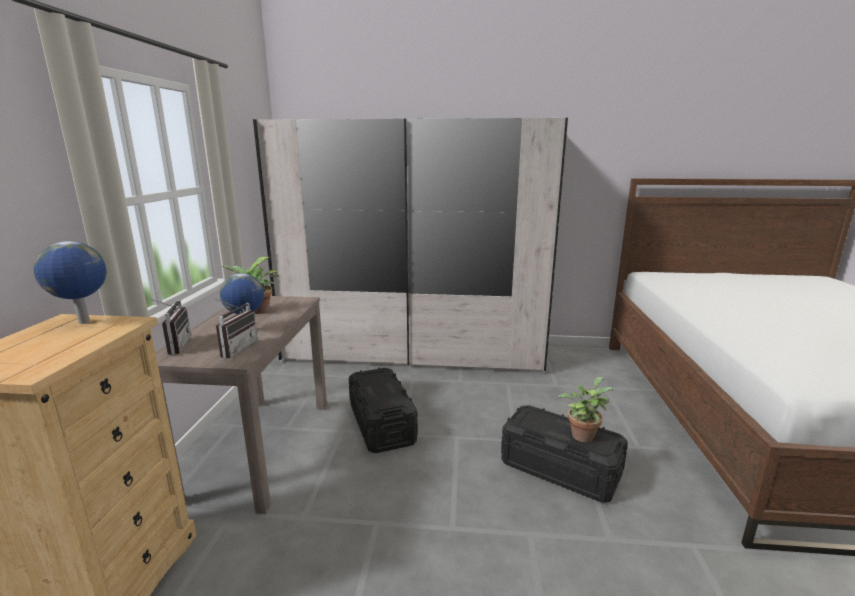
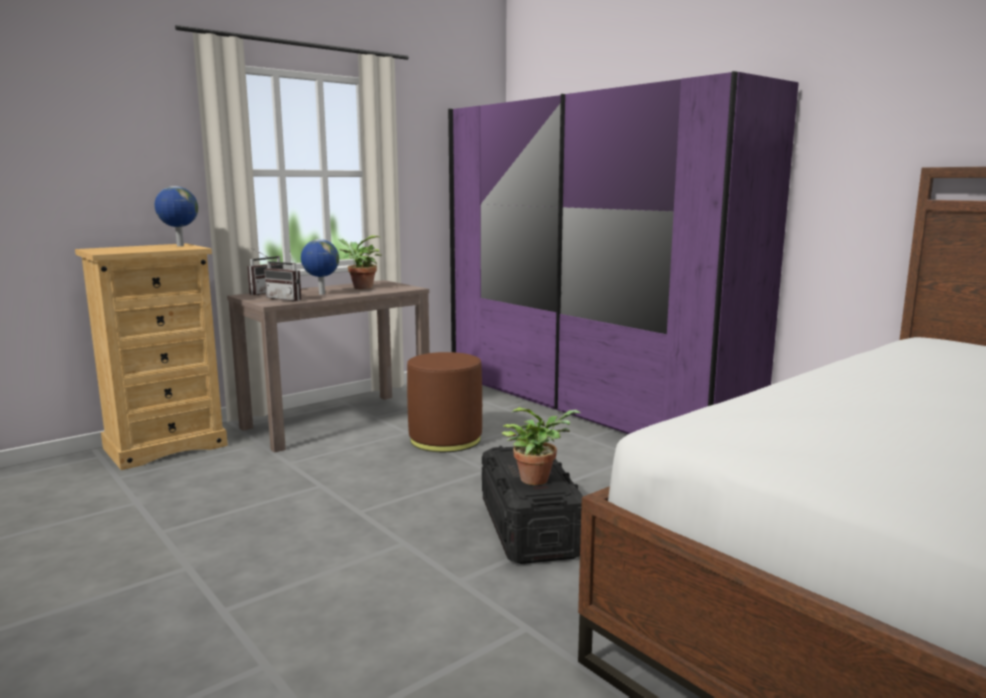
camera: 45 degrees right, 5 degrees down
radio [216,299,258,359] -> radio turned 60 degrees clockwise [264,250,302,302]
white wardrobe [253,118,568,373] -> purple wardrobe [448,71,799,434]
black storage box [349,367,418,453] -> brown ottoman [407,352,482,452]

